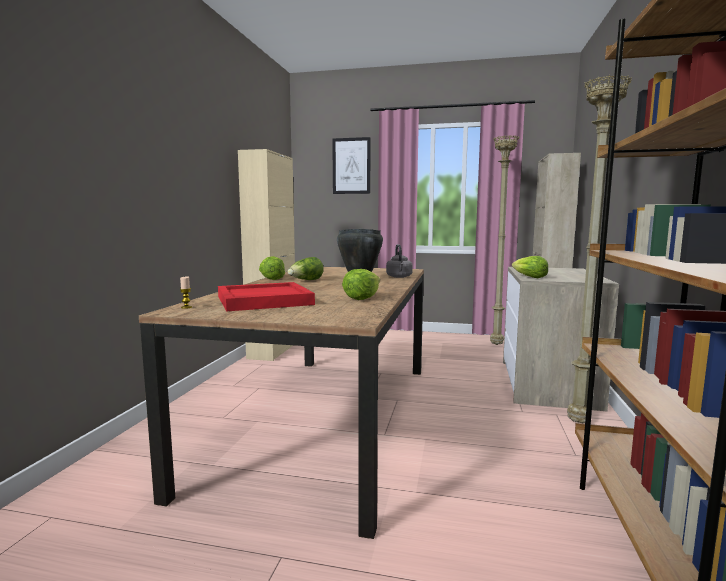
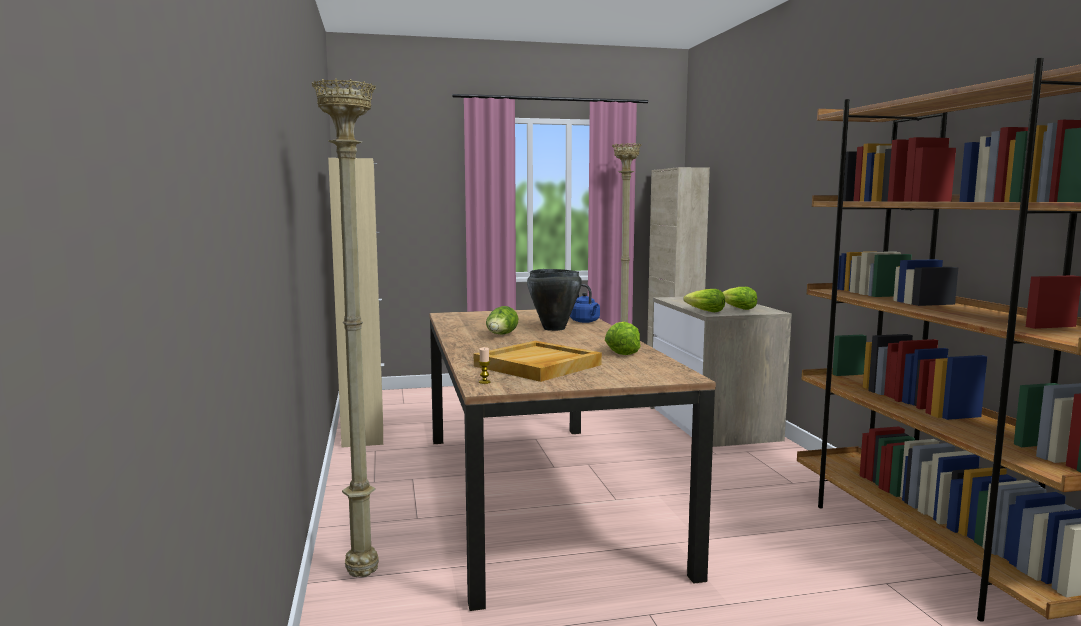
camera: 25 degrees left, 0 degrees up
red tray [218,282,315,312] -> beige tray [474,341,602,382]
lettuce [259,256,285,280] -> lettuce moved to [723,287,757,310]
picture [332,137,370,194] -> none
grey kettle [386,244,413,278] -> blue kettle [570,284,600,323]
beige floor lamp [567,75,632,423] -> beige floor lamp moved to [311,78,379,577]

